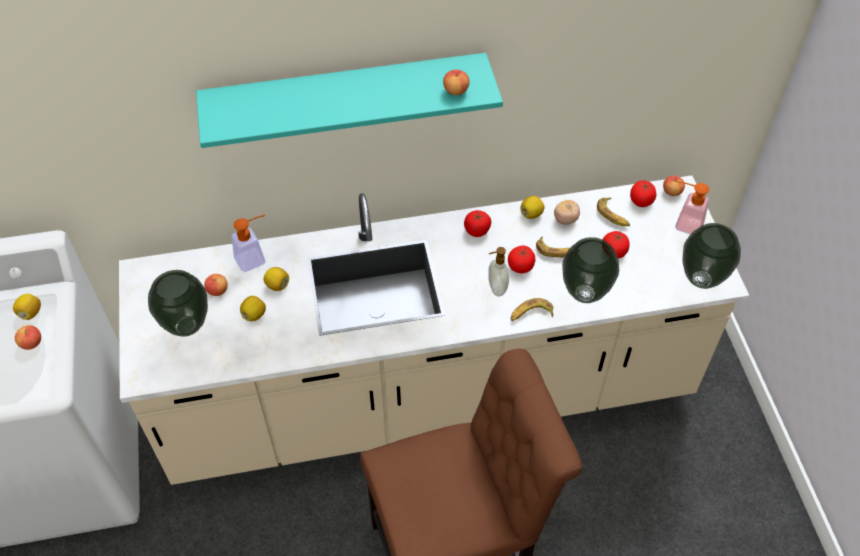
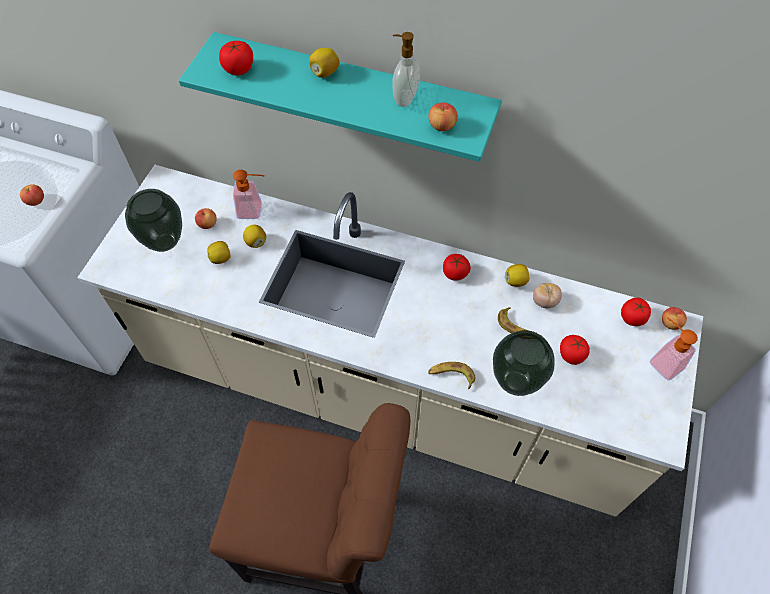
camera: 30 degrees right, 5 degrees up
lemon [13,294,41,320] -> lemon moved to [309,48,340,78]
soap dispenser [488,247,509,296] -> soap dispenser moved to [392,32,420,107]
tomato [508,246,536,273] -> tomato moved to [219,41,253,75]
banana [597,198,630,226] -> none
vase [682,223,741,289] -> none

